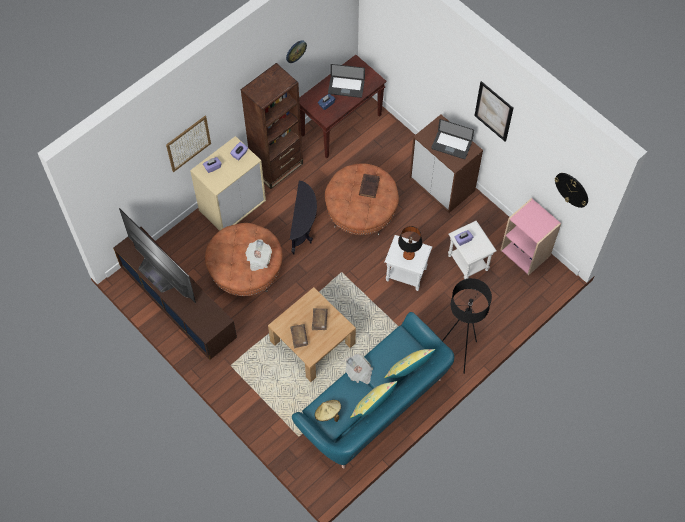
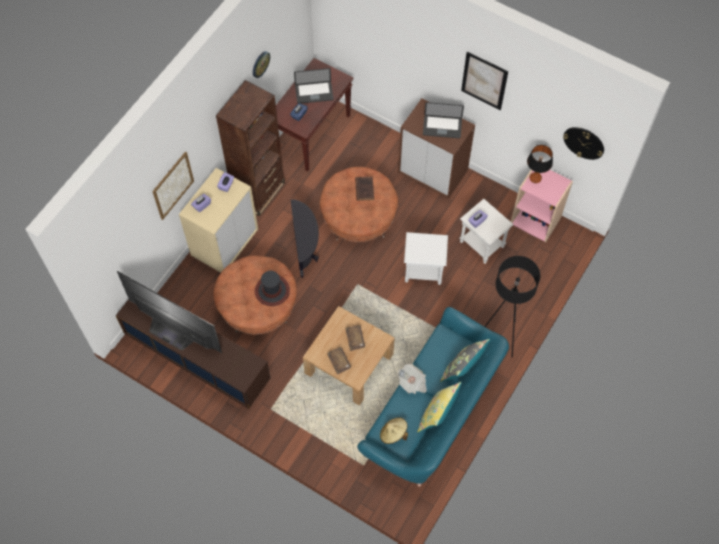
camera: 15 degrees left, 0 degrees up
newspaper [245,239,272,271] -> hat [255,271,290,306]
yellow pillow [385,349,436,378] -> grey pillow [440,339,490,382]
table lamp [398,226,423,260] -> table lamp moved to [527,145,553,183]

